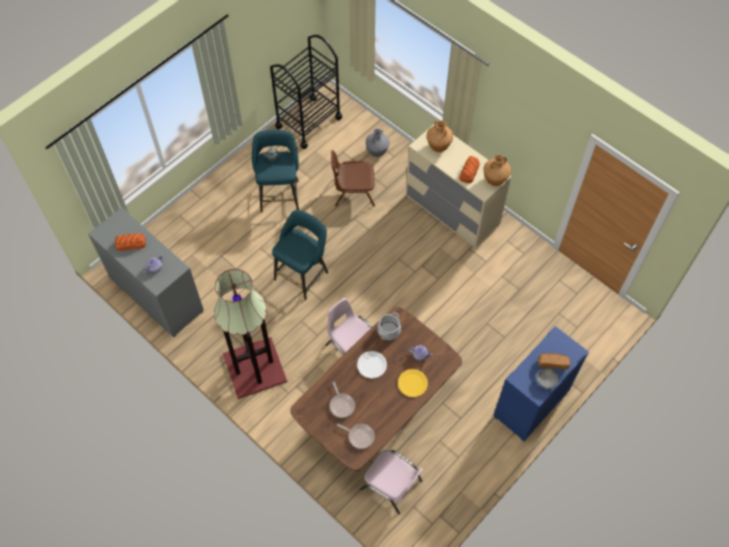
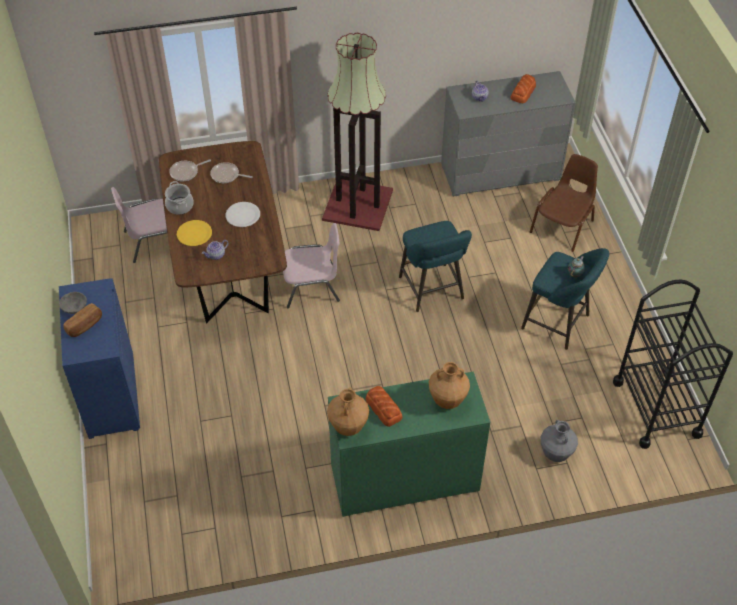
camera: 125 degrees right, 10 degrees down
brown chair [331,150,375,206] -> brown chair moved to [530,154,598,252]
cooking pot [377,312,401,340] -> cooking pot moved to [165,181,194,215]
beige dresser [406,123,511,248] -> green dresser [328,372,490,517]

